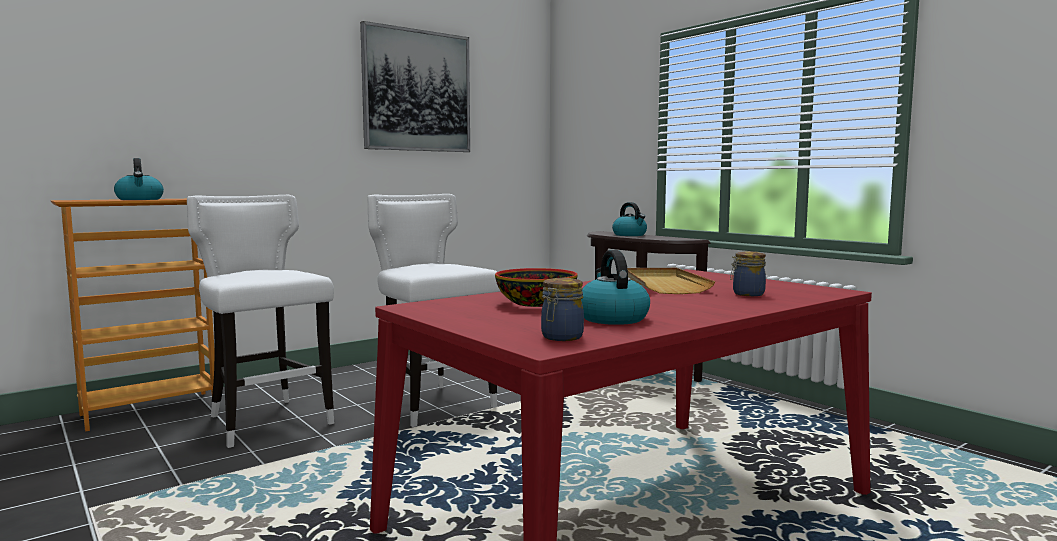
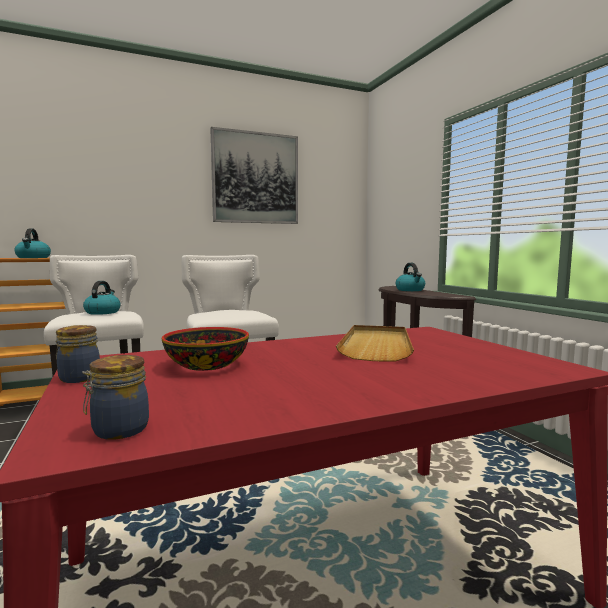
camera: 15 degrees right, 0 degrees up
kettle [581,250,650,325] -> kettle moved to [83,281,121,315]
jar [730,251,766,296] -> jar moved to [55,325,100,383]

